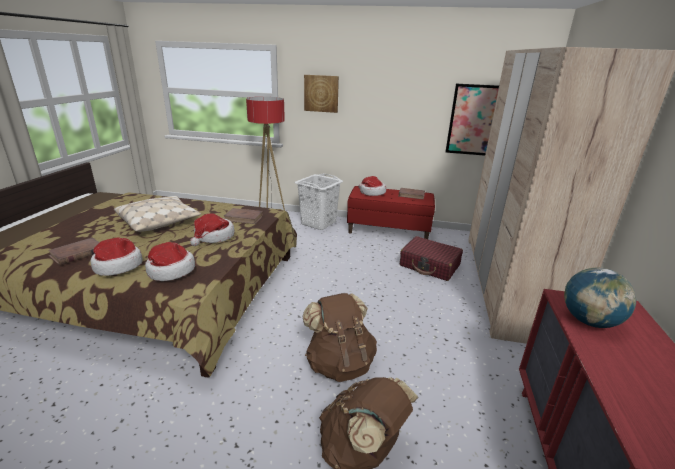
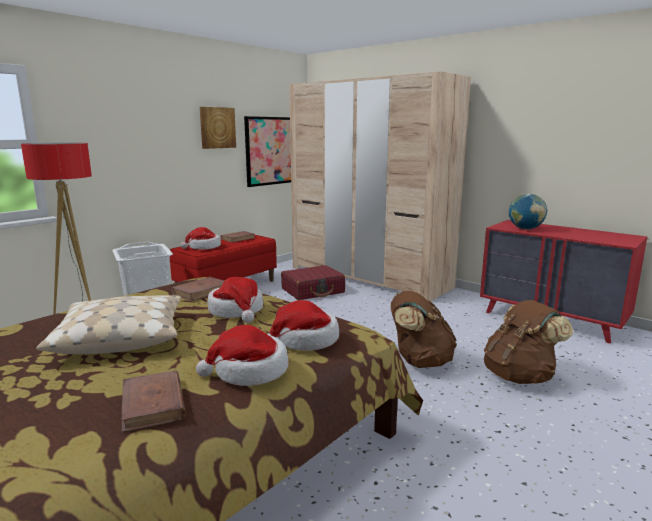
camera: 60 degrees left, 10 degrees down
picture [304,75,339,113] -> picture moved to [200,107,236,149]

